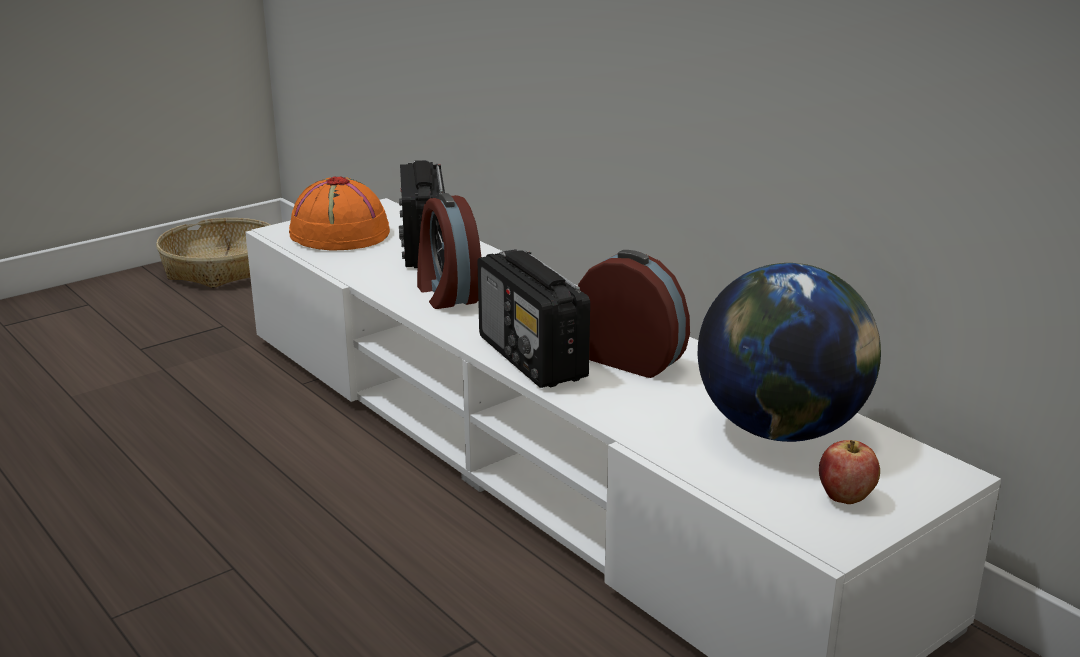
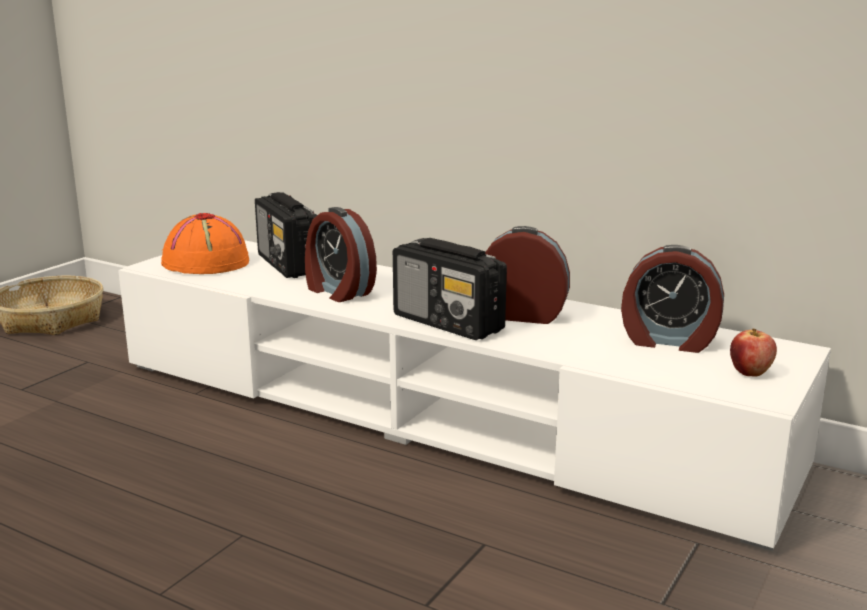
camera: 20 degrees left, 5 degrees down
globe [698,263,881,442] -> alarm clock [621,245,724,353]

